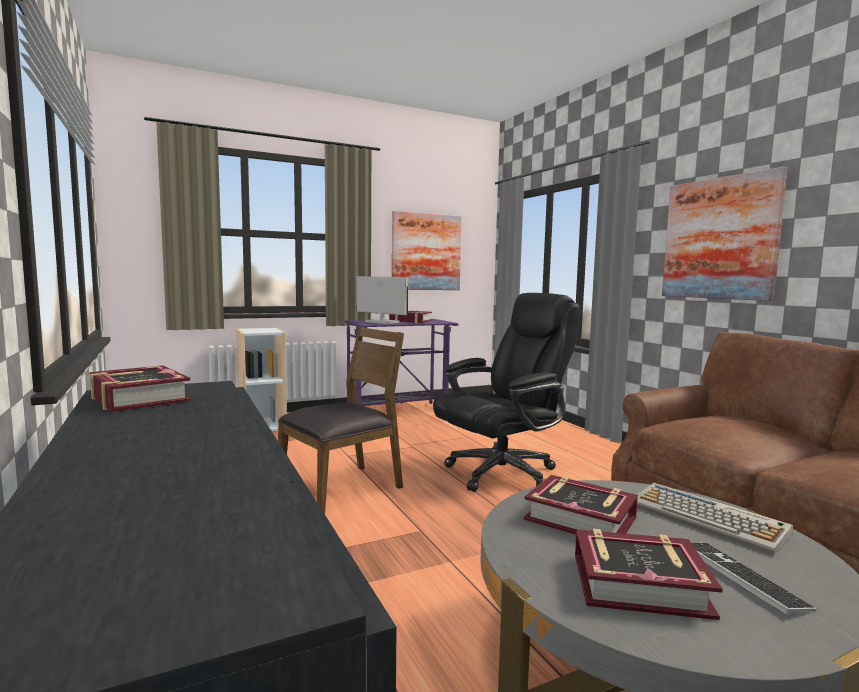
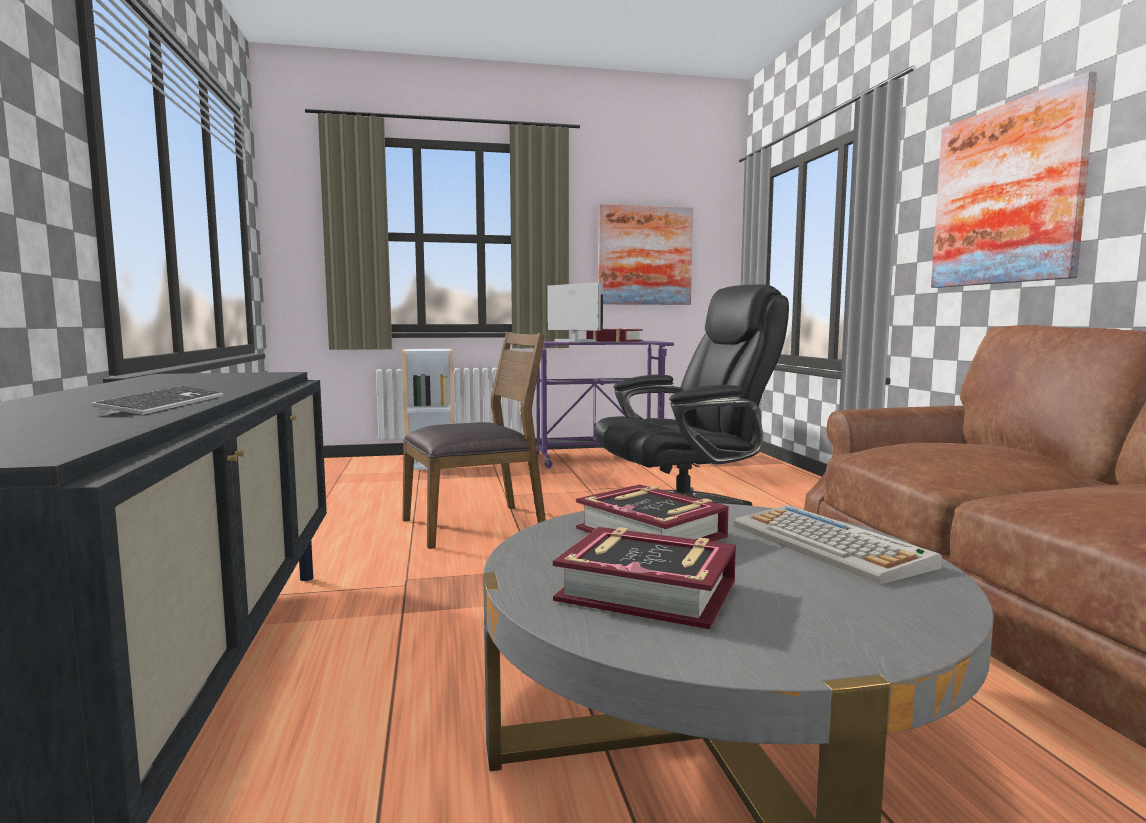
camera: 15 degrees right, 0 degrees up
book [89,365,191,412] -> none
keyboard [691,542,816,615] -> keyboard moved to [91,386,224,415]

